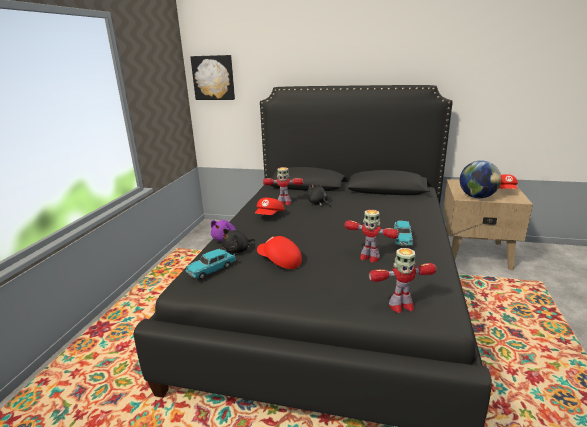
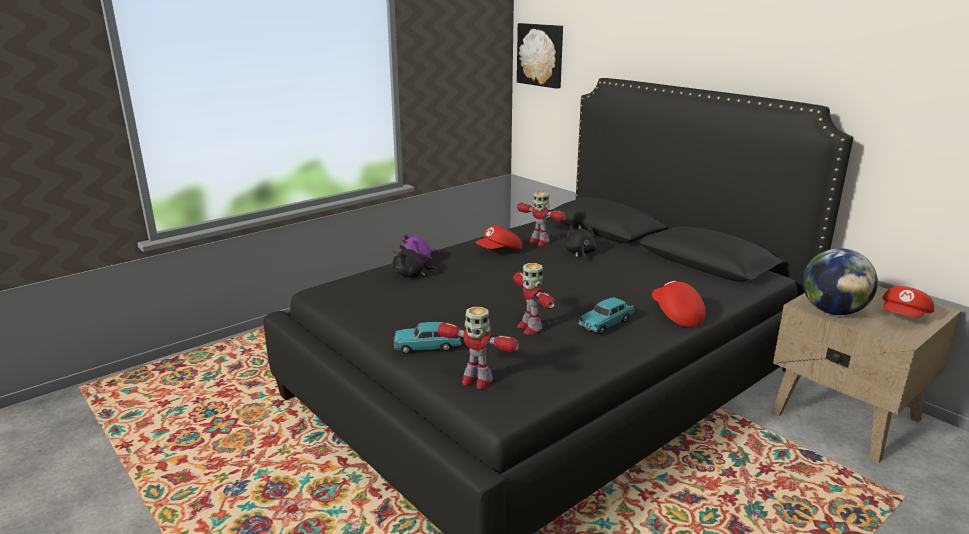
camera: 35 degrees right, 0 degrees up
turquoise toy car [185,249,236,279] -> turquoise toy car moved to [394,322,461,354]
red cap [257,236,302,269] -> red cap moved to [652,281,706,327]

